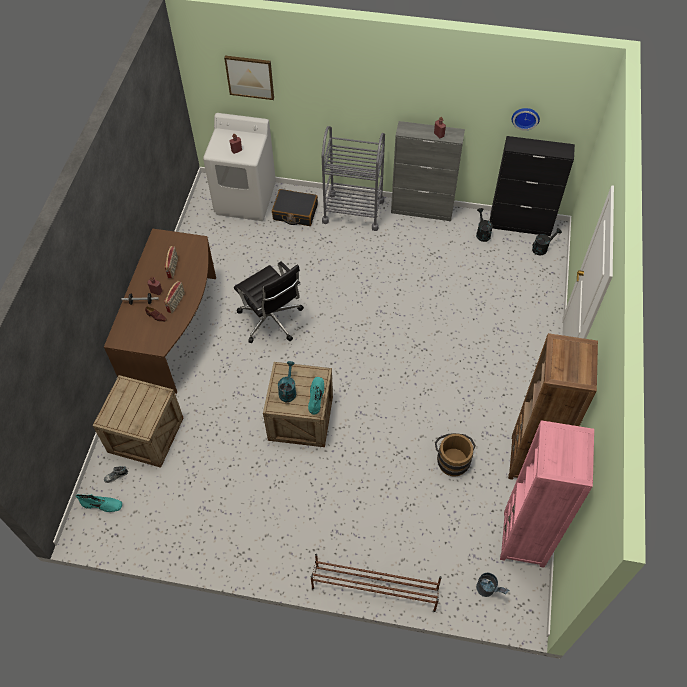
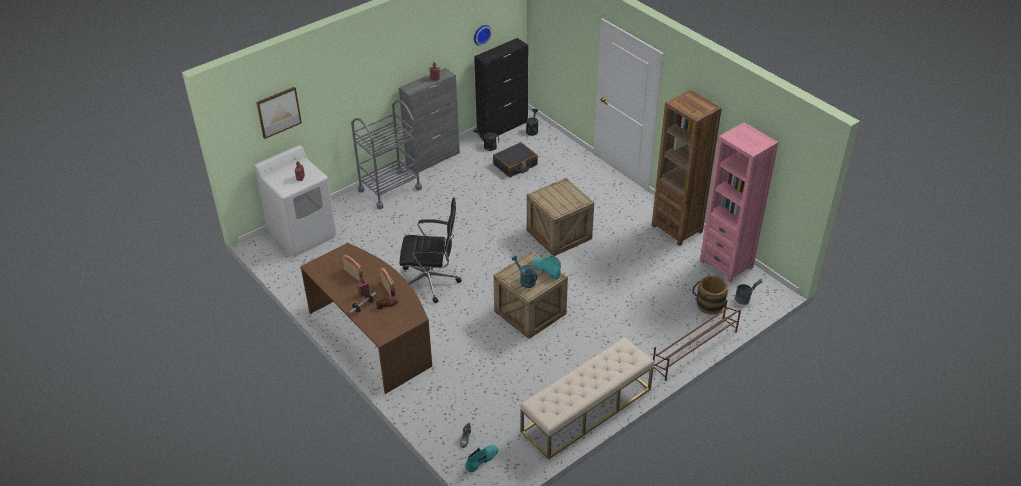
camera: 50 degrees left, 15 degrees down
crate [93,375,183,468] -> crate moved to [527,178,594,256]
black suitcase [272,189,318,226] -> black suitcase moved to [493,142,538,177]
brown bucket [435,433,476,477] -> brown bucket moved to [692,276,728,315]
none -> beige bench [520,337,654,459]

